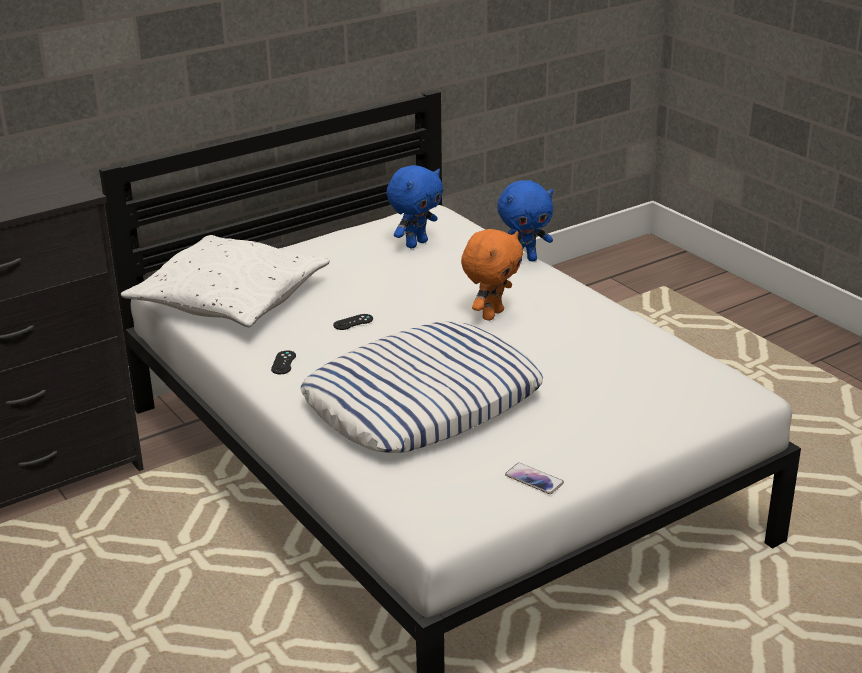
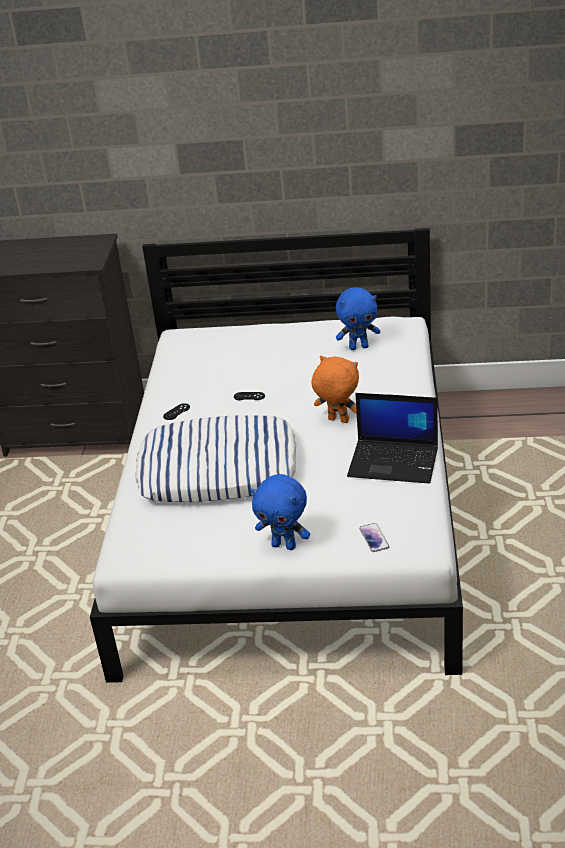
camera: 40 degrees right, 5 degrees up
white pillow [121,235,330,327] -> none
orange plush toy [461,229,523,321] -> orange plush toy turned 135 degrees counterclockwise [312,356,359,423]
blue plush toy [497,180,553,262] -> blue plush toy moved to [251,474,310,550]
phone [505,463,564,494] -> phone moved to [359,523,389,552]
none -> laptop [347,393,438,484]

